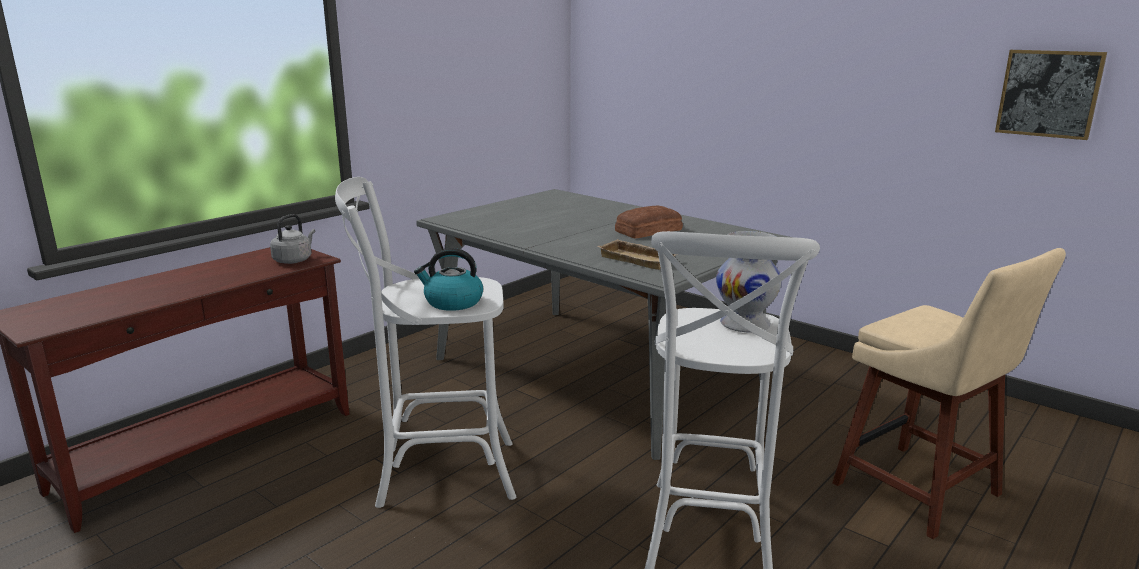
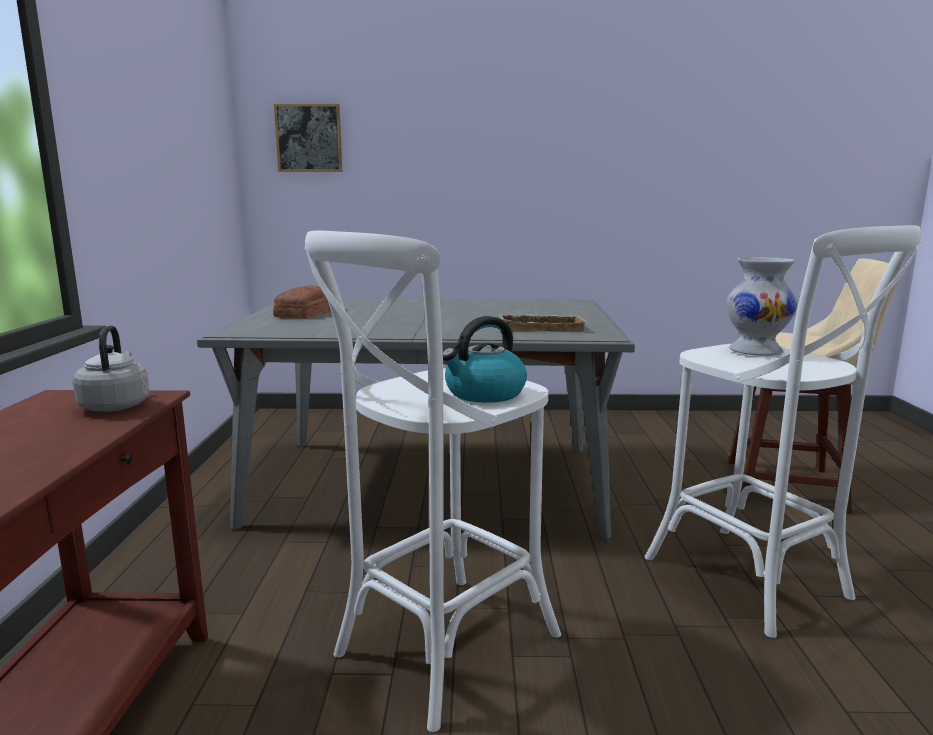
camera: 40 degrees left, 5 degrees down
bread [615,206,683,239] -> bread moved to [273,285,331,319]
picture [995,50,1107,140] -> picture moved to [274,104,342,172]

